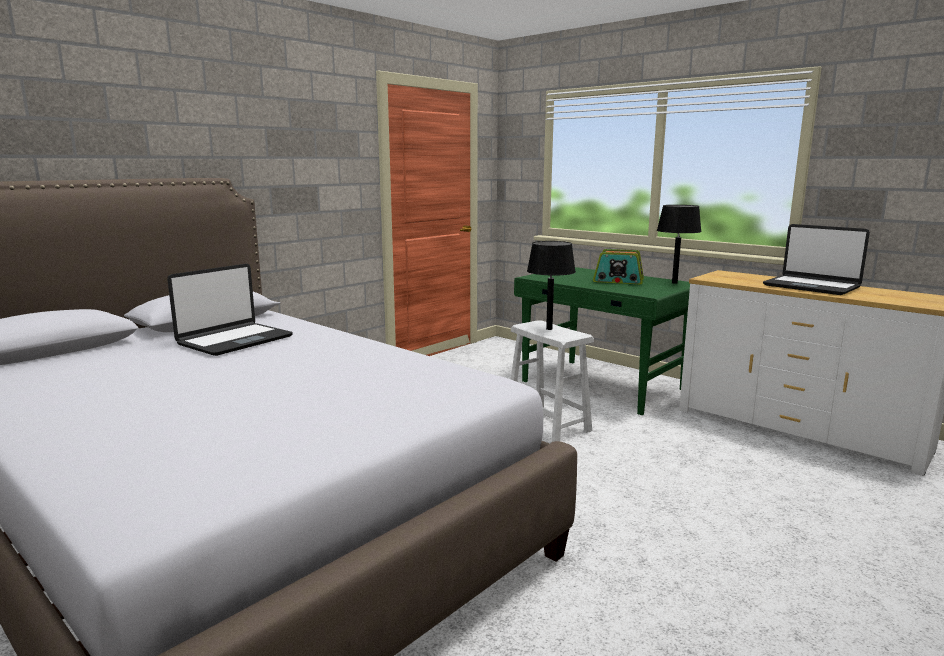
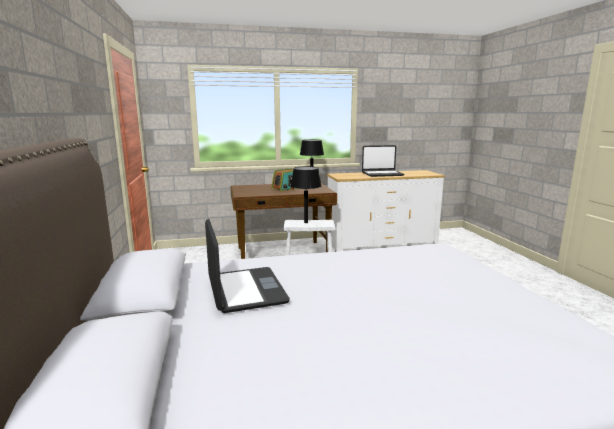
camera: 55 degrees left, 0 degrees up
green desk [514,267,690,416] -> brown desk [231,183,337,259]

